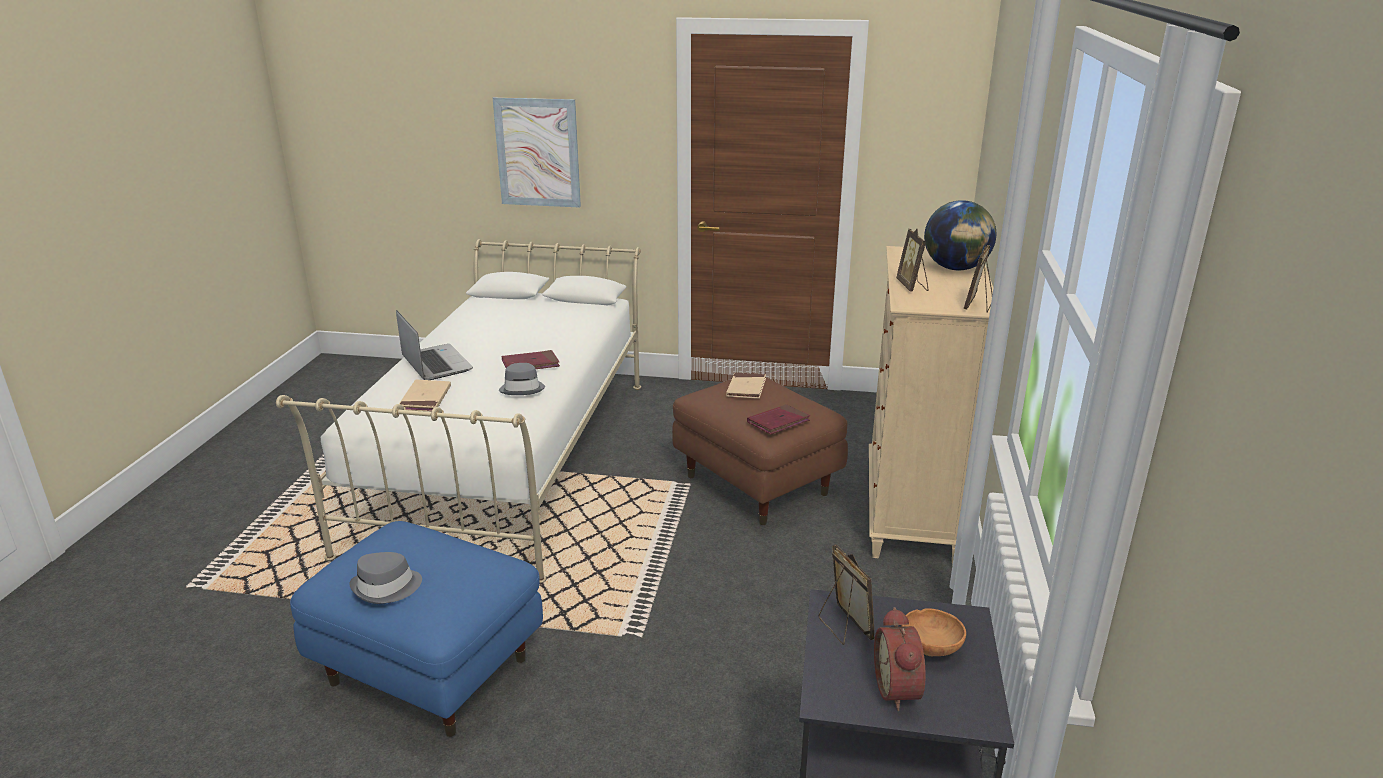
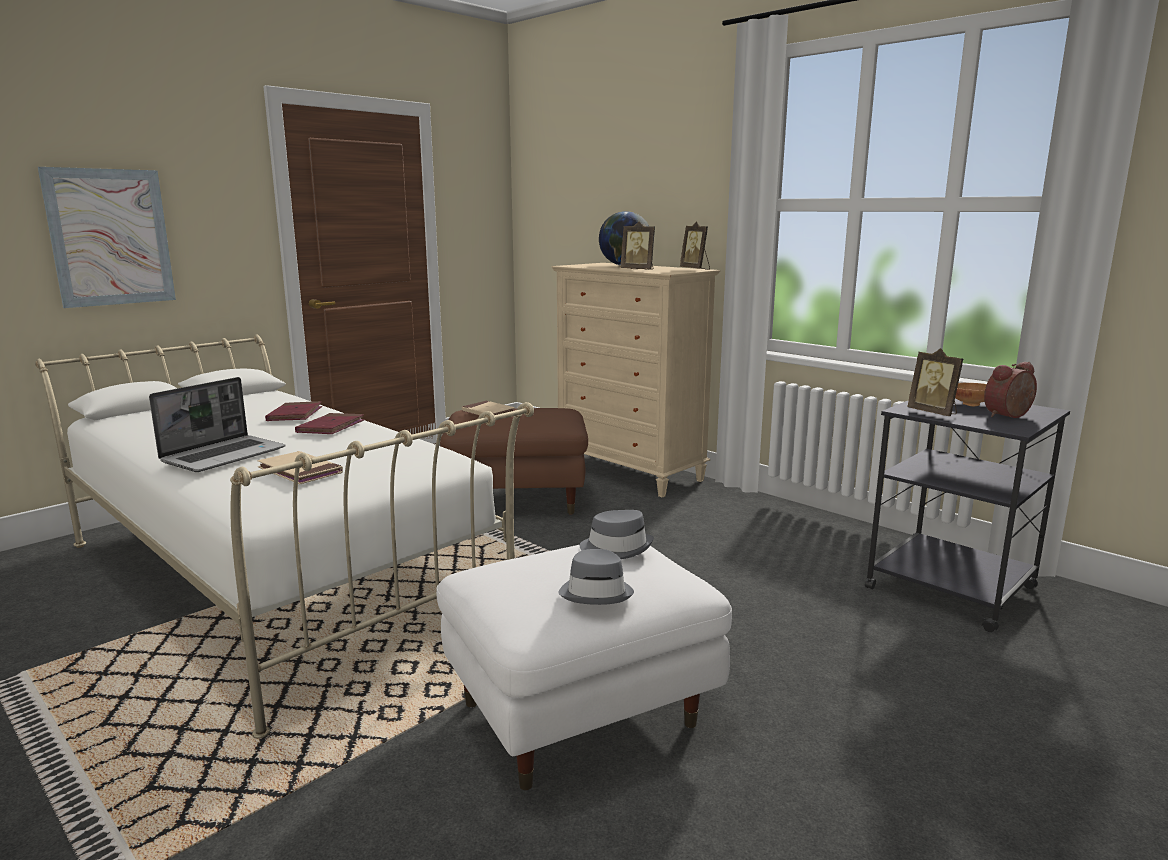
camera: 55 degrees left, 10 degrees down
blue ottoman [290,521,543,737] -> white ottoman [436,545,732,790]
laptop [396,310,473,380] -> laptop turned 120 degrees clockwise [149,377,285,472]
grey hat [499,363,545,395] -> grey hat moved to [580,510,654,559]
red book [747,404,810,434] -> red book moved to [265,401,322,421]
picture frame [819,544,875,645] -> picture frame turned 135 degrees counterclockwise [907,348,963,416]
alarm clock [874,607,925,711] -> alarm clock turned 120 degrees clockwise [984,362,1037,418]

